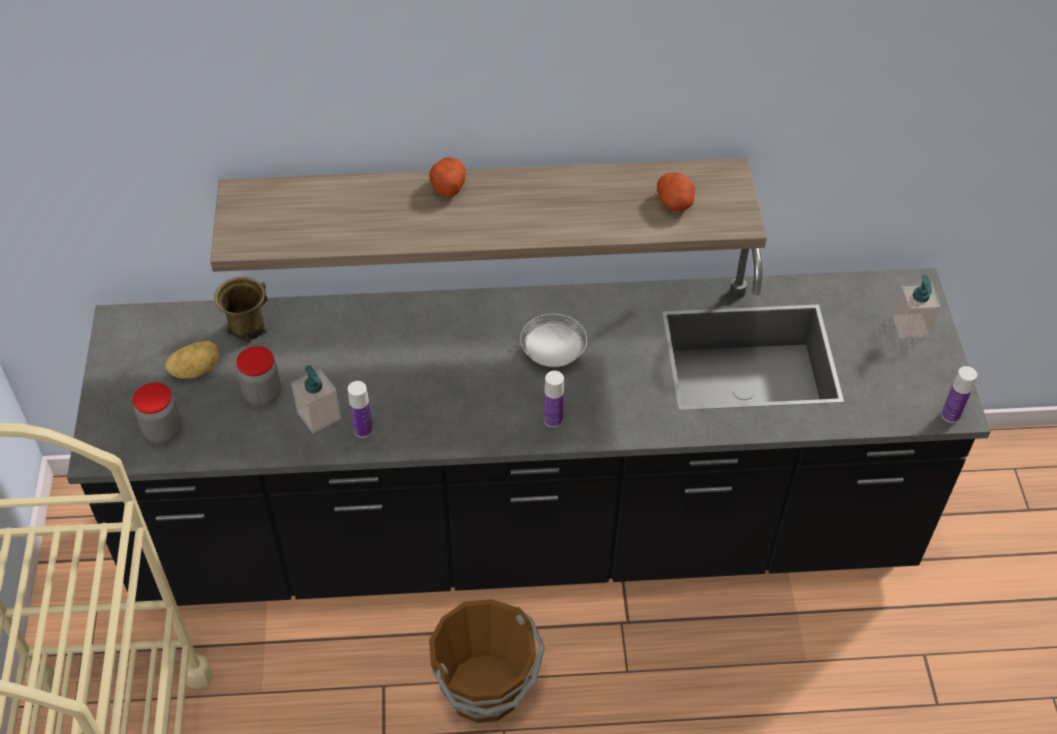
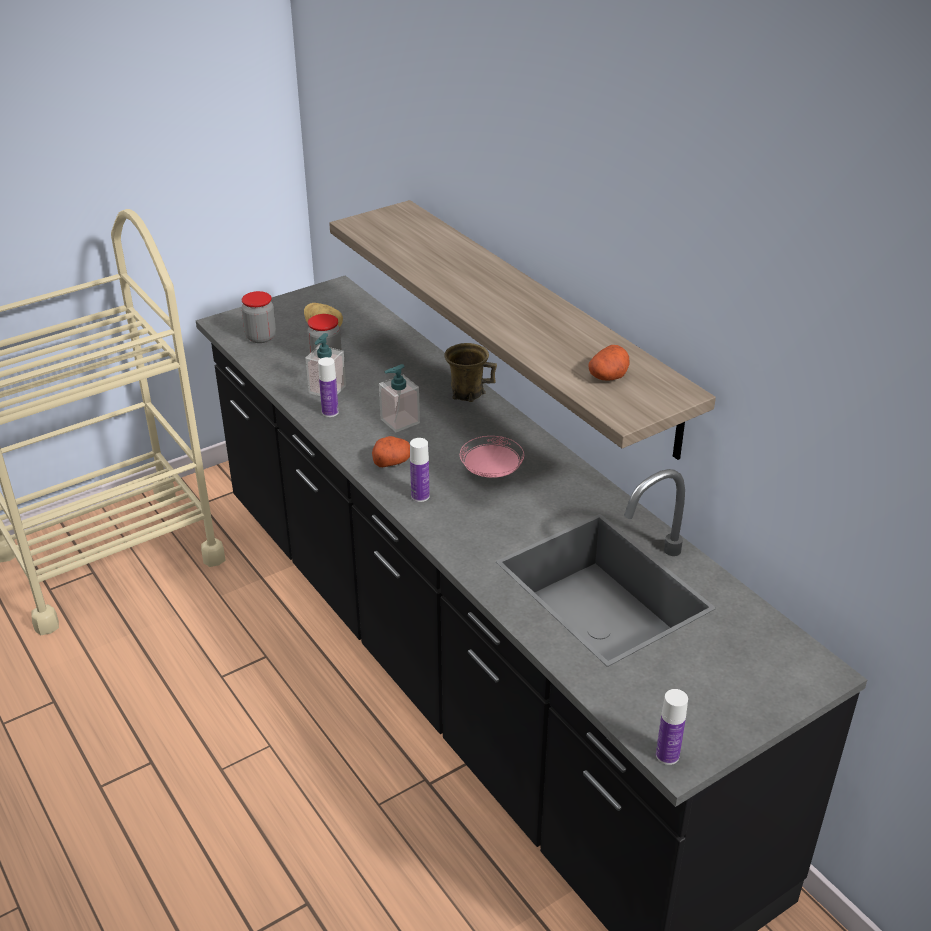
camera: 60 degrees right, 15 degrees down
brown mug [214,277,268,343] -> brown mug moved to [444,343,497,402]
potato [429,157,466,197] -> potato moved to [372,436,410,467]
brown bucket [429,599,545,723] -> none
white plate [520,314,587,367] -> pink plate [460,436,524,478]
soap dispenser [892,275,941,338] -> soap dispenser moved to [379,364,420,432]

